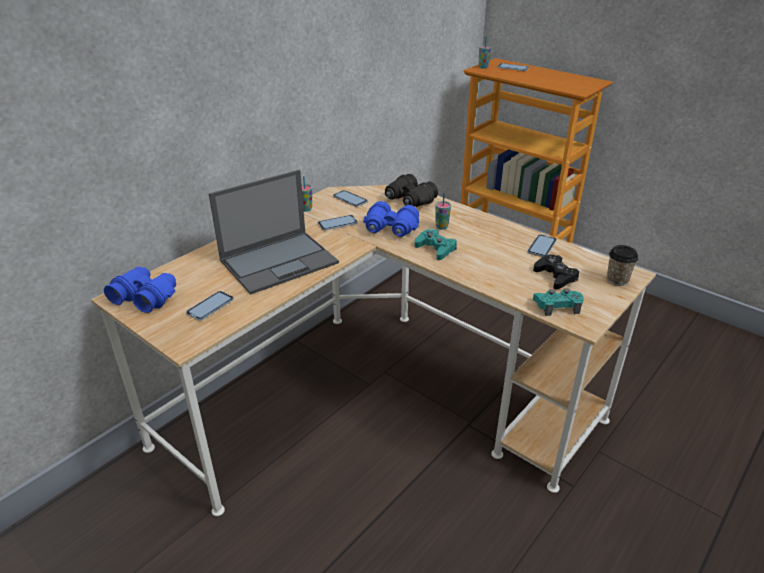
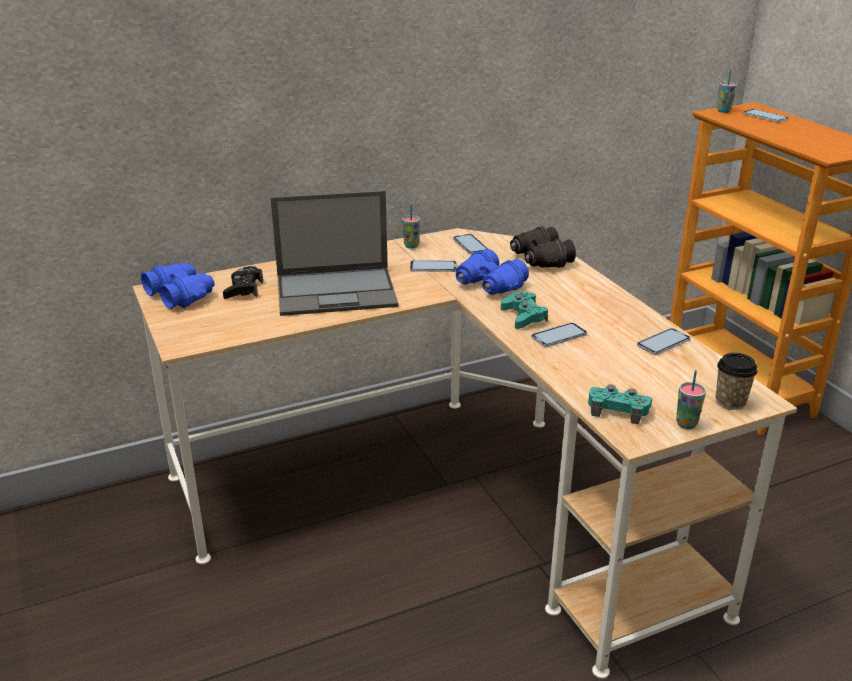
camera: 25 degrees right, 5 degrees down
phone [186,291,234,321] -> phone moved to [531,323,587,347]
cup [435,193,451,230] -> cup moved to [676,370,706,429]
black game controller [533,254,579,289] -> black game controller moved to [223,266,263,299]

